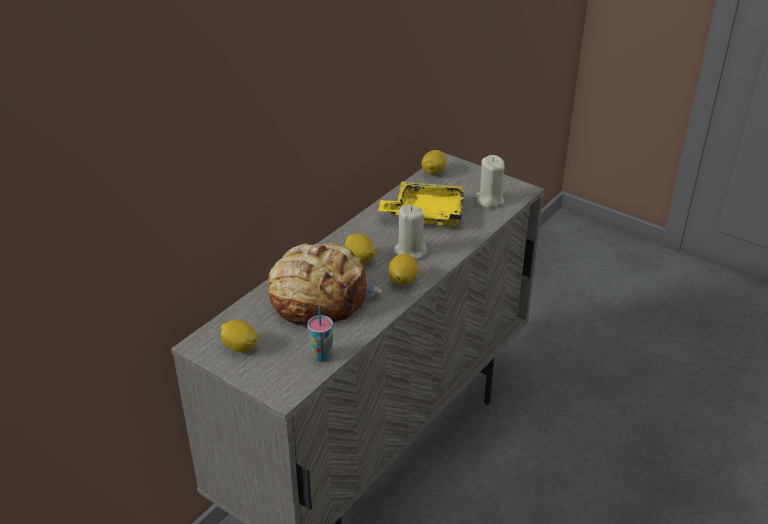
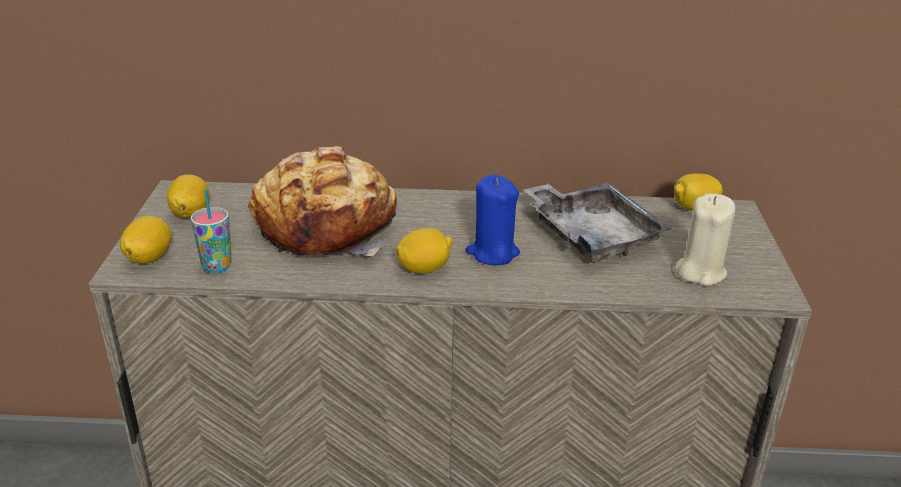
camera: 55 degrees right, 5 degrees down
lemon [345,233,375,263] -> lemon moved to [120,216,172,264]
yellow tray [378,182,464,226] -> grey tray [522,182,671,263]
beige candle [394,205,427,260] -> blue candle [465,175,520,265]

